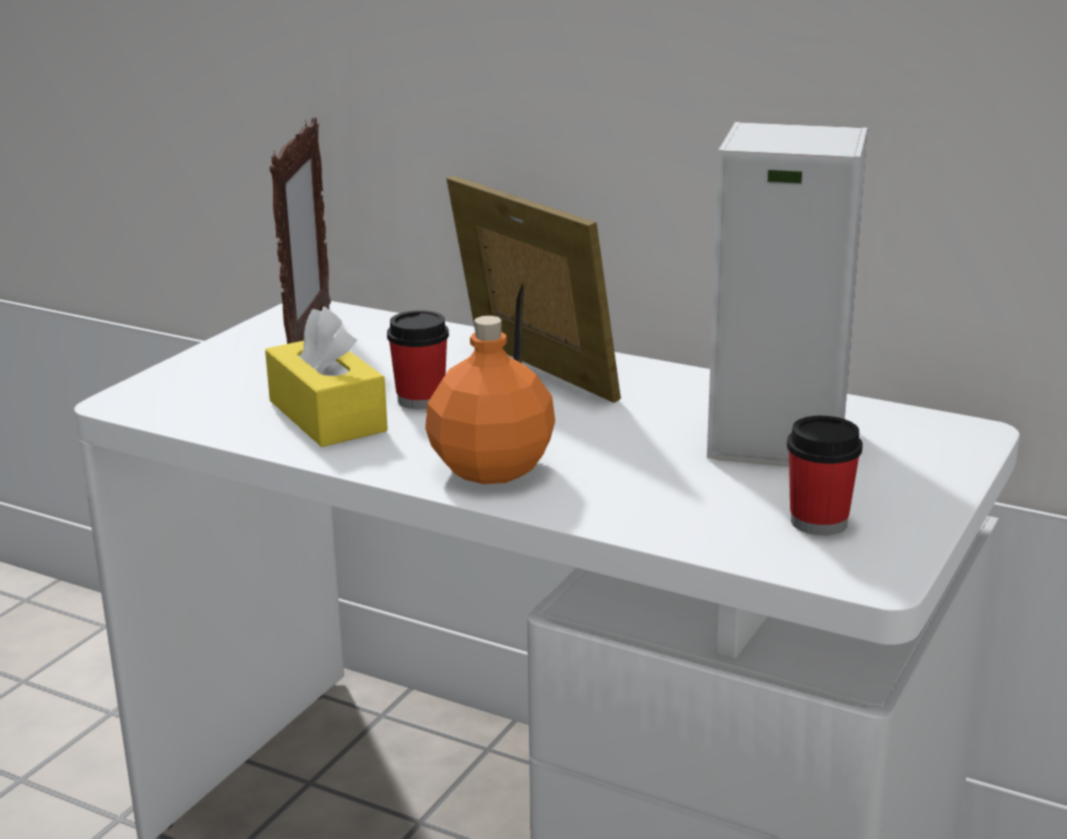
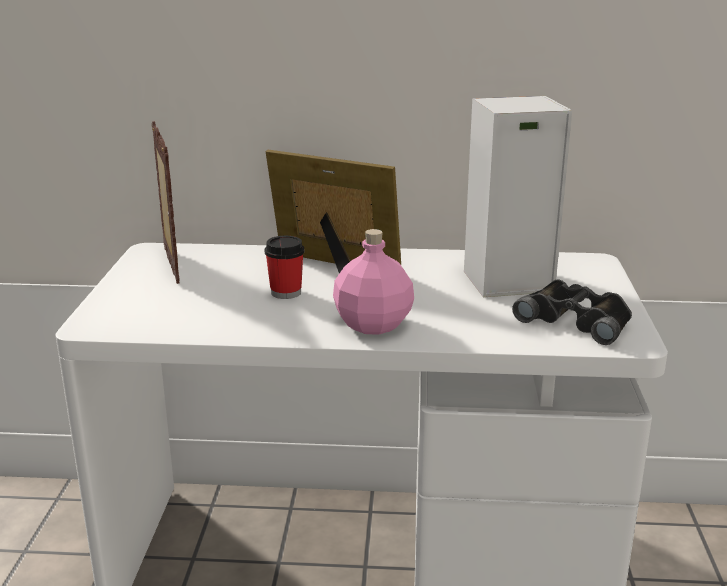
camera: 25 degrees left, 0 degrees up
yellow tissue box [265,306,388,447] -> none
orange bottle [425,316,555,484] -> pink bottle [333,229,414,335]
cup [787,416,863,535] -> black binoculars [512,280,632,345]

